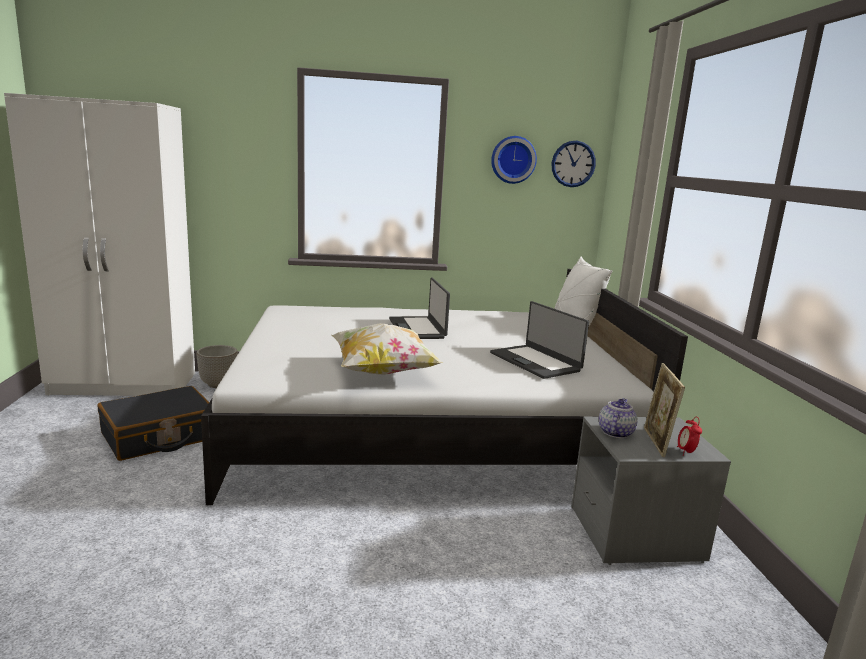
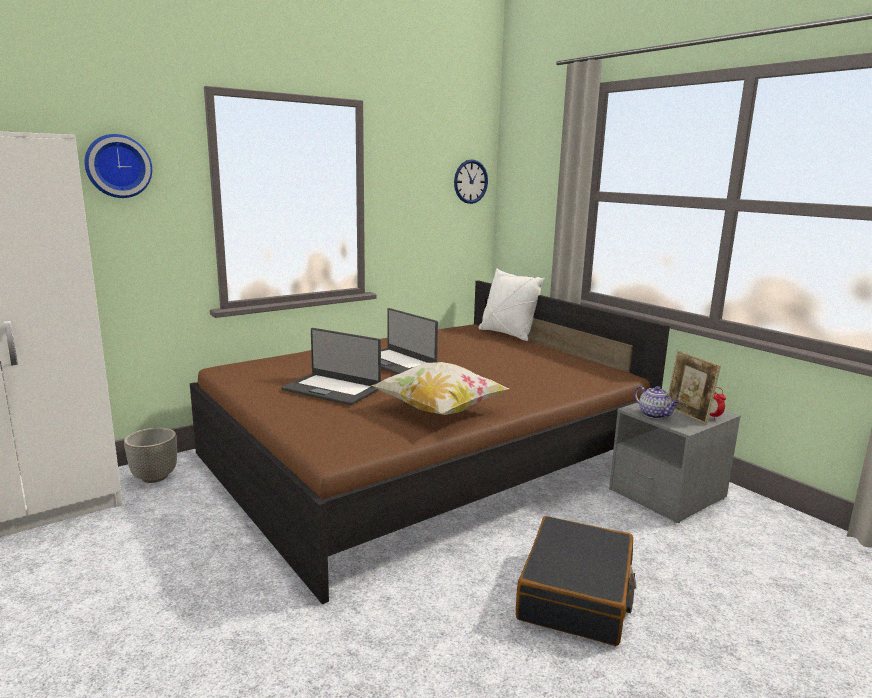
camera: 30 degrees left, 0 degrees up
black suitcase [98,386,209,461] -> black suitcase moved to [516,516,636,646]
white bed [201,269,688,505] -> brown bed [190,280,670,604]
laptop [490,301,589,379] -> laptop moved to [281,328,381,405]
wall clock [491,136,537,184] -> wall clock moved to [84,134,152,198]
teapot [599,398,638,438] -> teapot turned 150 degrees clockwise [634,386,680,419]

